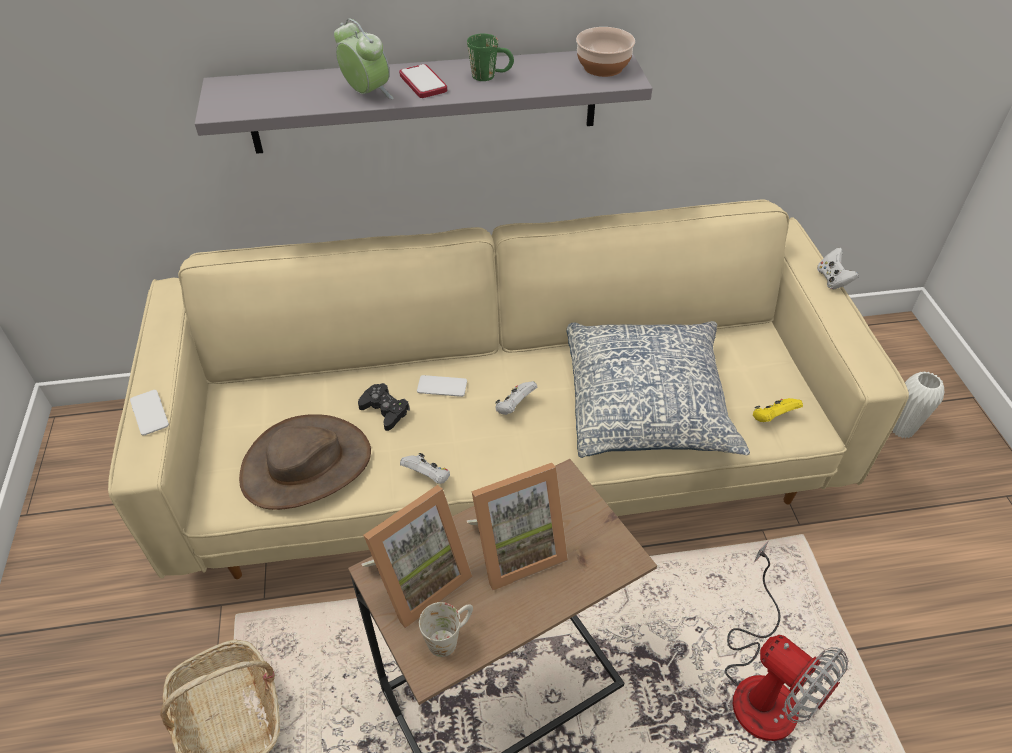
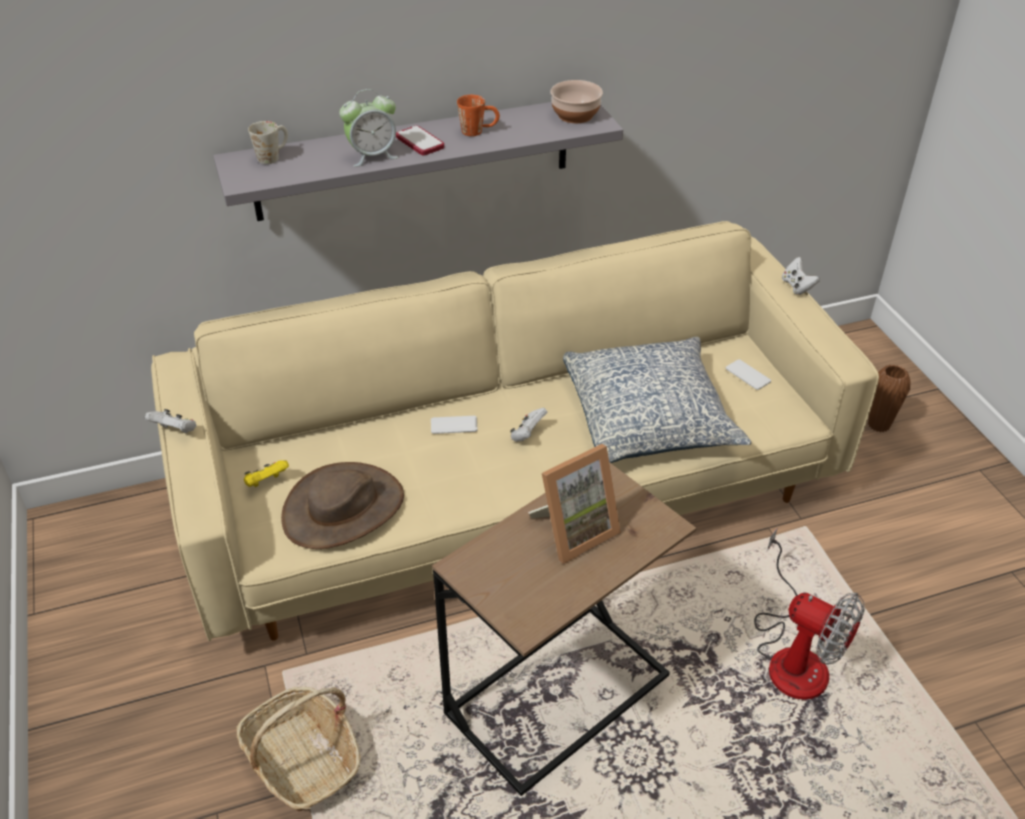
camera: 10 degrees left, 5 degrees down
phone [130,390,169,436] -> phone moved to [726,359,771,390]
alarm clock [334,18,394,99] -> alarm clock turned 120 degrees clockwise [339,89,399,167]
black game controller [358,383,410,431] -> none
picture frame [362,485,472,628] -> none
white game controller [400,453,450,484] -> white game controller moved to [145,409,196,433]
white mug [419,602,473,657] -> white mug moved to [248,121,288,164]
green mug [467,33,514,81] -> orange mug [457,95,500,136]
yellow game controller [753,398,803,422] -> yellow game controller moved to [244,460,289,487]
white vase [892,371,945,438] -> brown vase [868,365,910,432]

